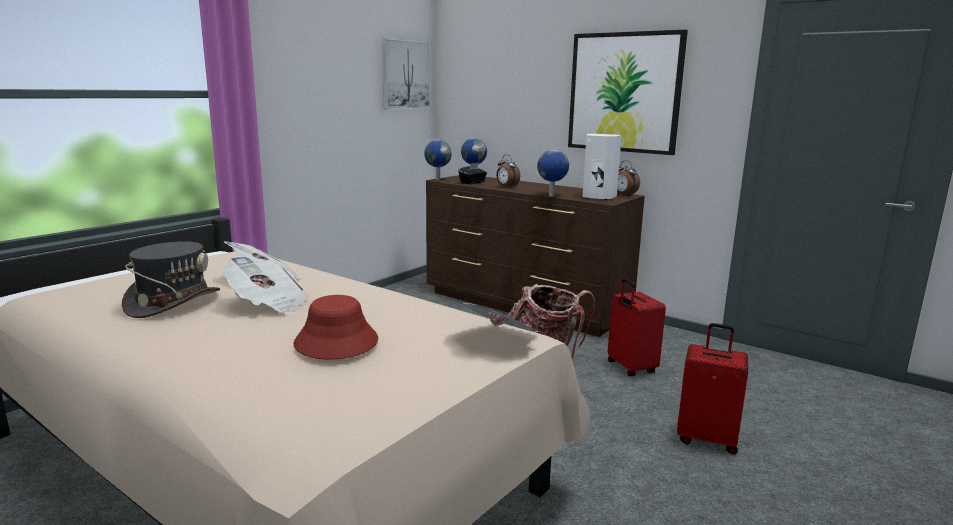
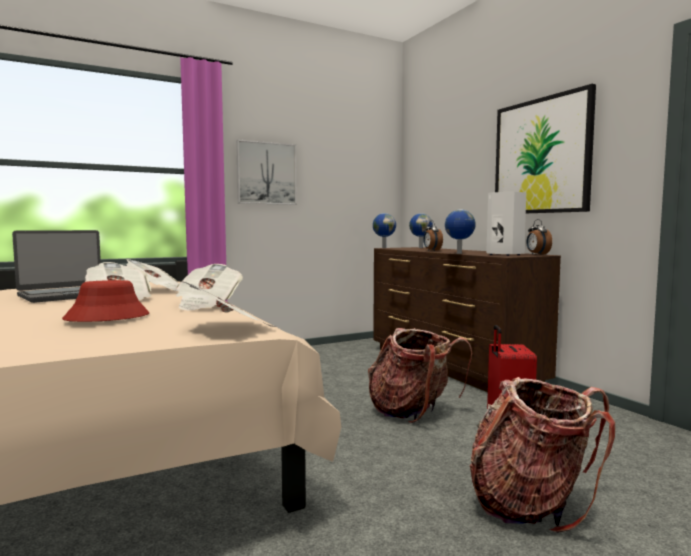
camera: 25 degrees right, 10 degrees down
grey hat [122,241,220,318] -> laptop [12,230,101,303]
picture [382,38,431,110] -> picture moved to [236,140,297,205]
black tissue box [458,163,487,184] -> none
red suitcase [677,323,748,455] -> backpack [470,377,615,533]
none -> newspaper [176,264,243,310]

